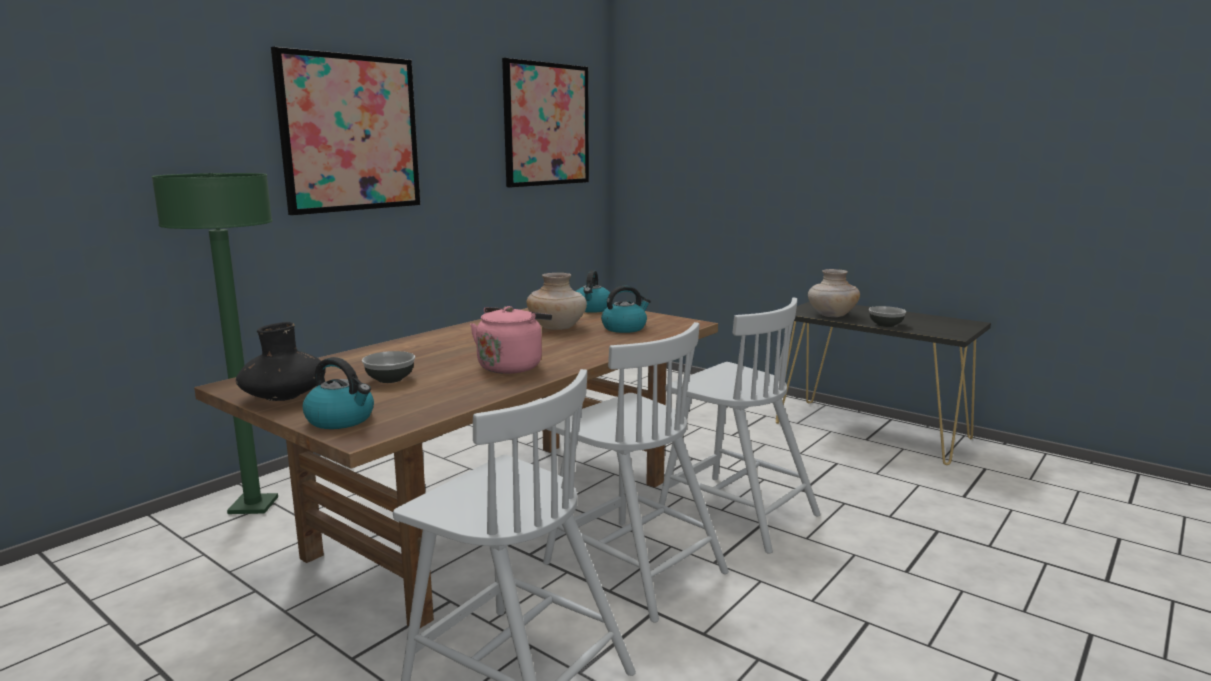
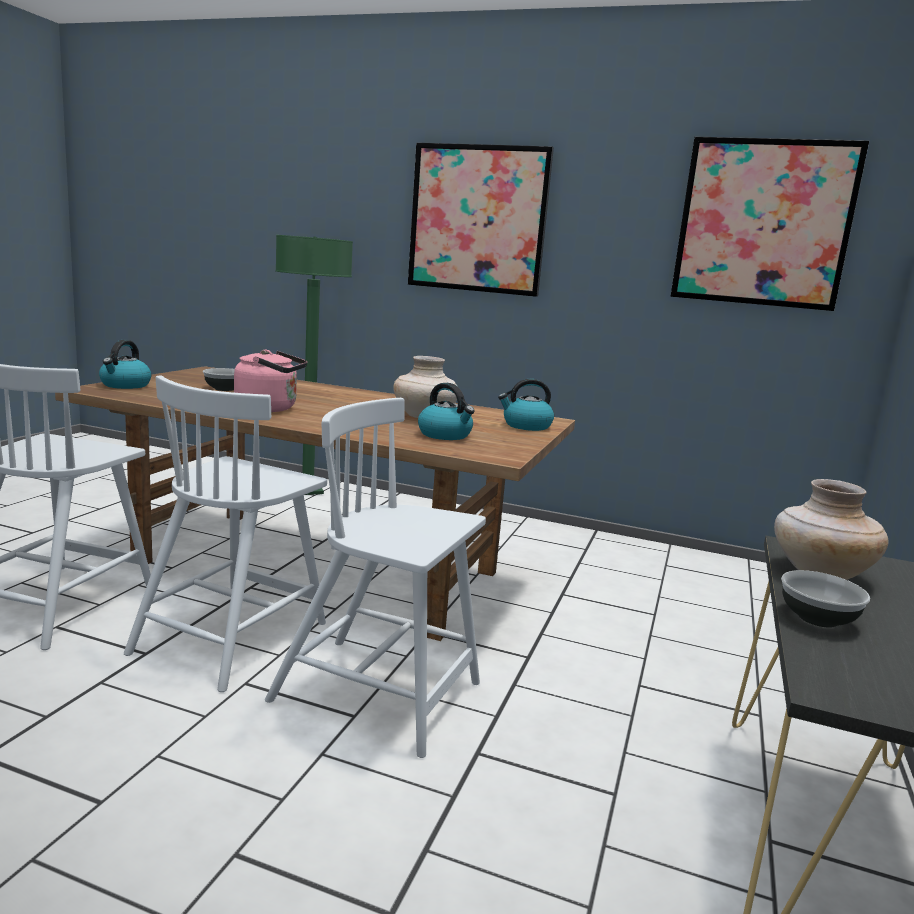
camera: 70 degrees right, 0 degrees up
black vase [236,322,326,401] -> none
white chair [659,298,821,554] -> white chair turned 90 degrees clockwise [265,398,486,758]

